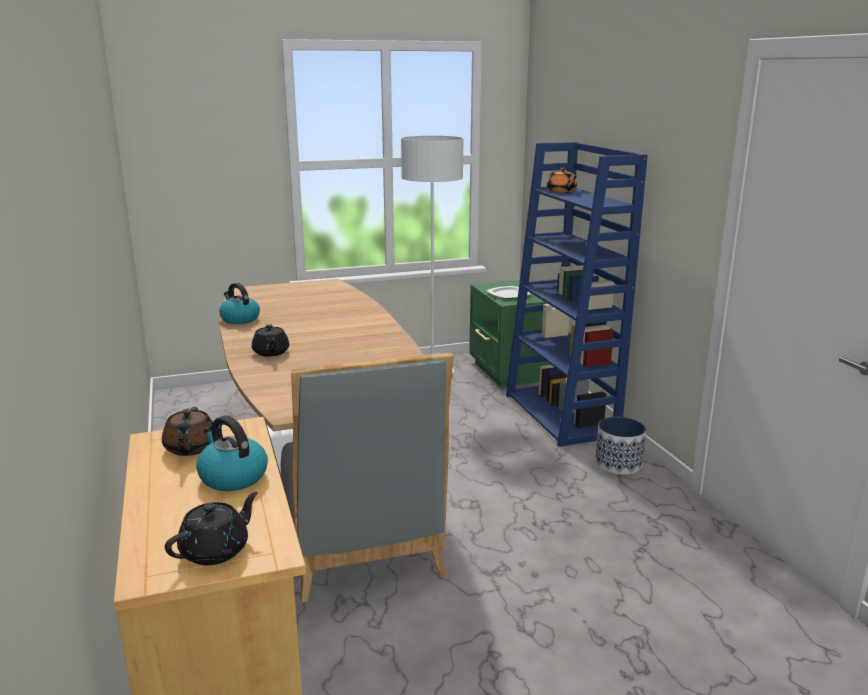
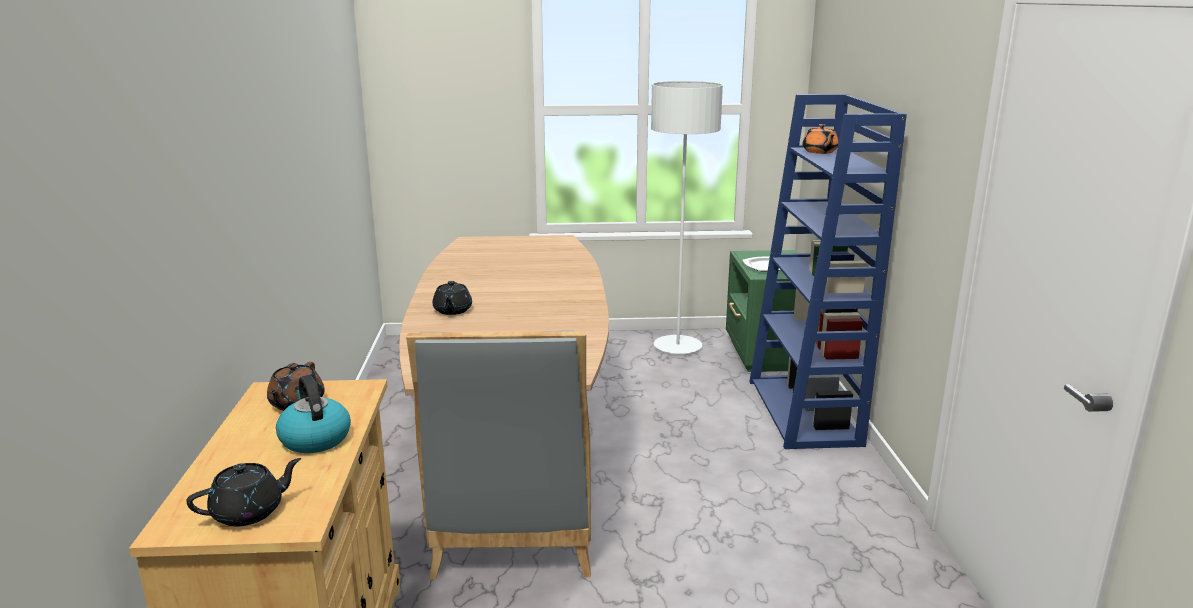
camera: 15 degrees right, 0 degrees up
kettle [219,283,260,324] -> none
planter [595,417,646,475] -> none

